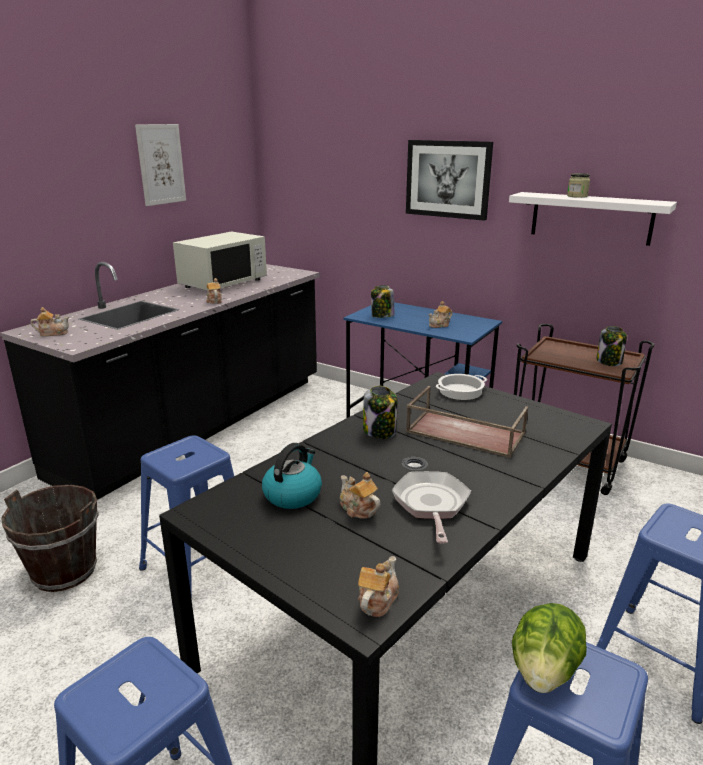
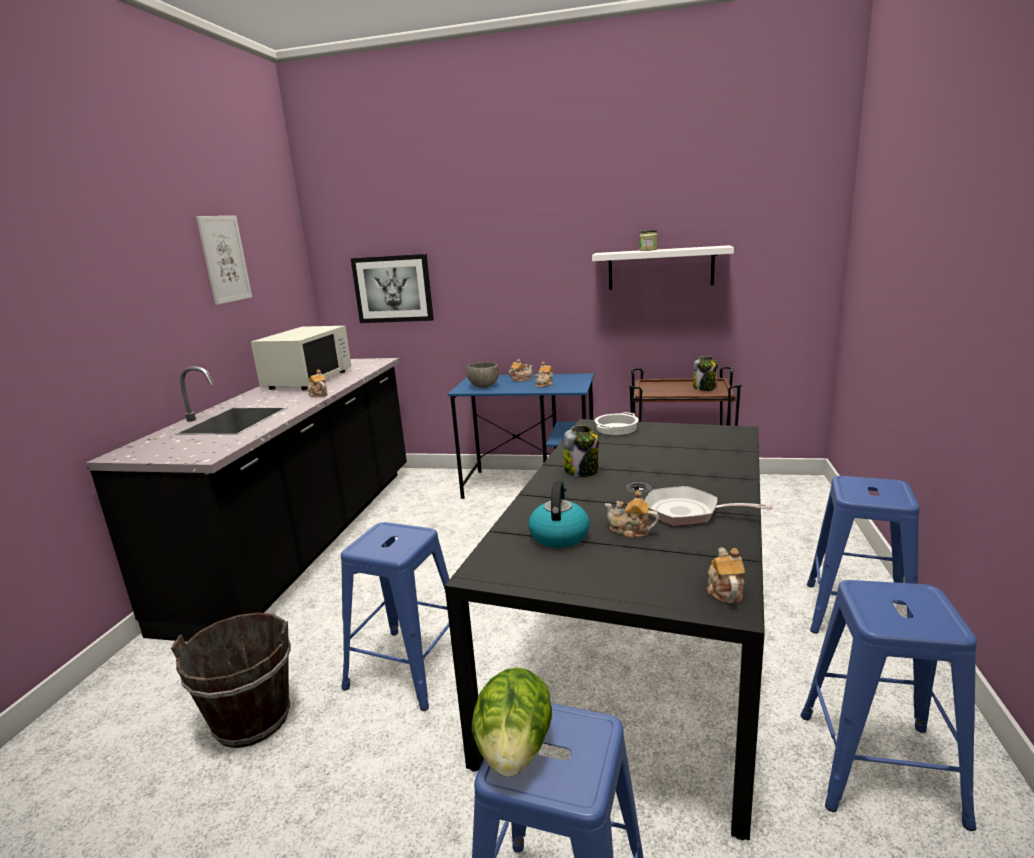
camera: 20 degrees left, 5 degrees down
teapot [31,307,69,336] -> teapot moved to [509,359,533,382]
jar [371,285,394,318] -> grey bowl [467,362,499,388]
frying pan [392,471,471,543] -> frying pan turned 45 degrees counterclockwise [645,486,772,526]
picture [406,140,493,221] -> picture moved to [351,254,434,323]
brown tray [406,386,528,458] -> none
lettuce [512,603,587,693] -> lettuce moved to [472,667,552,777]

